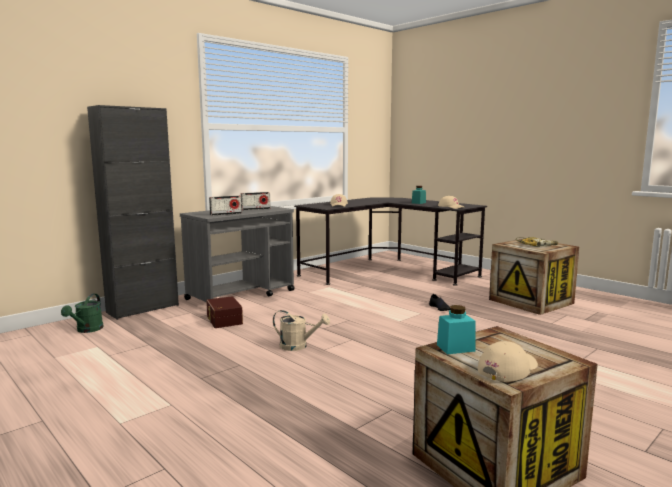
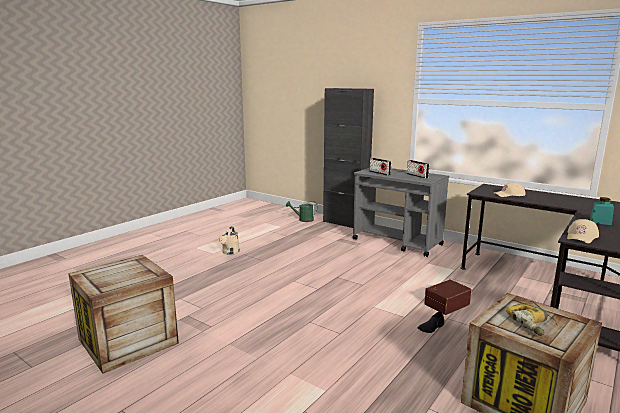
camera: 80 degrees right, 5 degrees up
brown storage box [206,296,243,328] -> brown storage box moved to [424,279,471,315]
beige watering can [273,310,330,351] -> beige watering can moved to [219,226,240,255]
turquoise jar [437,305,476,354] -> none
beige cap [478,341,538,382] -> none

